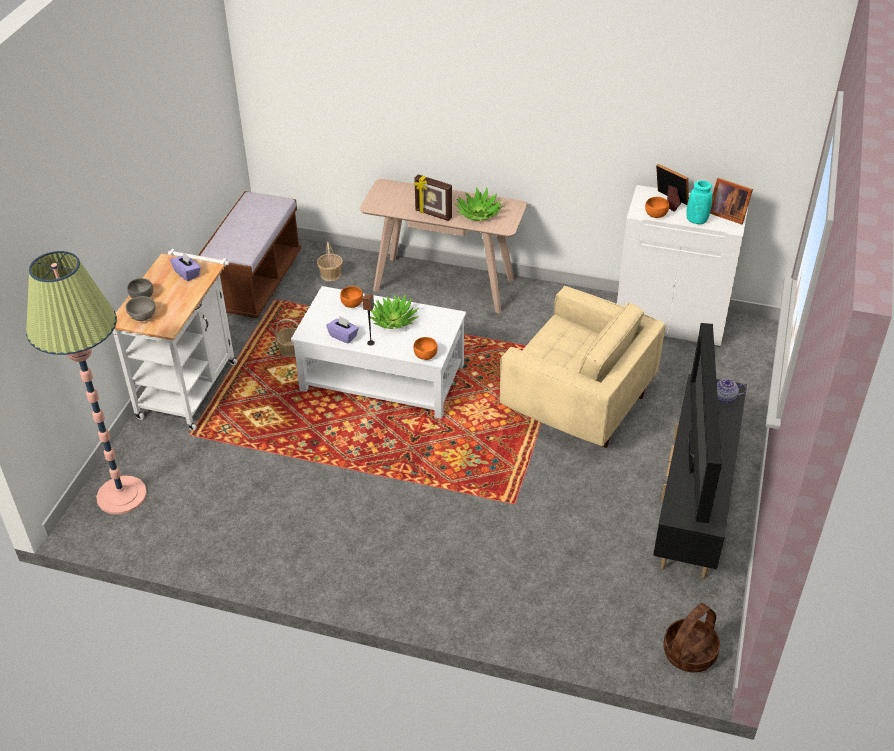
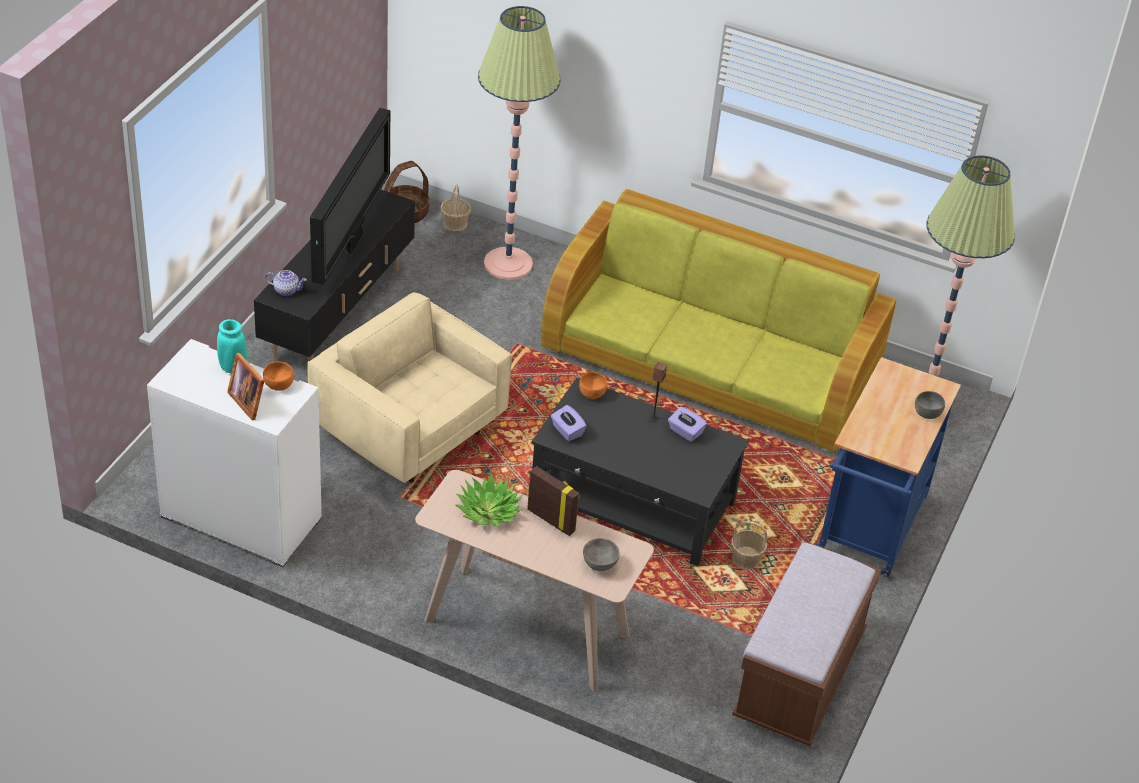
camera: 175 degrees left, 0 degrees up
white cart [113,249,237,431] -> blue cart [816,357,961,577]
grey bowl [126,296,156,321] -> grey bowl moved to [583,538,620,571]
purple tissue box [170,252,201,281] -> purple tissue box moved to [551,405,586,441]
white coffee table [291,286,466,419] -> black coffee table [532,378,749,566]
basket [317,242,343,281] -> basket moved to [440,185,471,231]
orange bowl [340,286,363,308] -> none
potted plant [370,294,419,329] -> none
picture frame [710,178,753,225] -> none
none -> floor lamp [478,6,561,280]
none -> green sofa [541,189,897,453]

